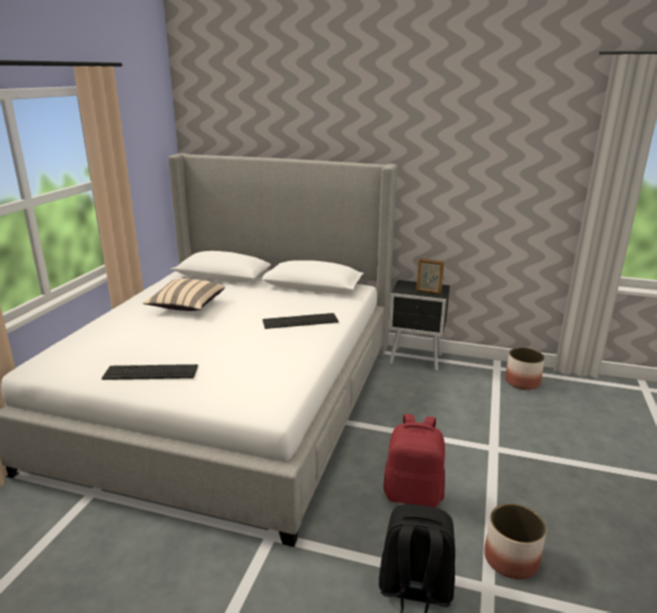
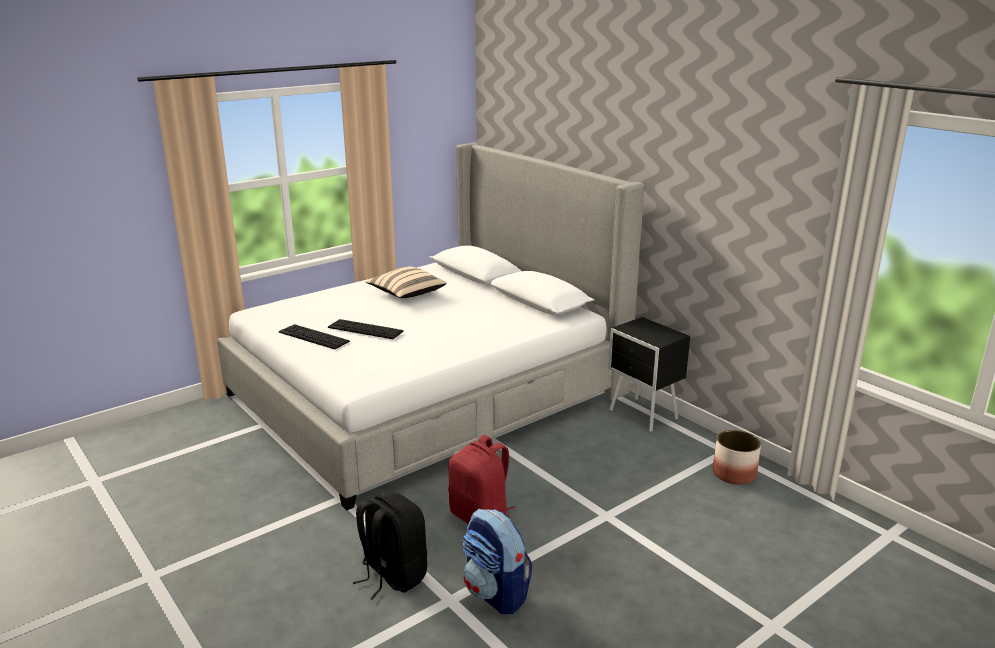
camera: 35 degrees right, 0 degrees up
keyboard [263,313,339,329] -> keyboard moved to [328,319,404,339]
picture frame [416,258,444,294] -> none
planter [484,503,546,579] -> backpack [463,509,532,614]

